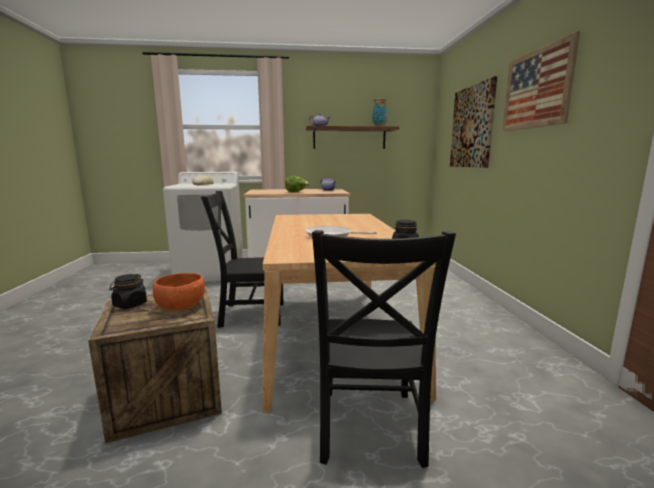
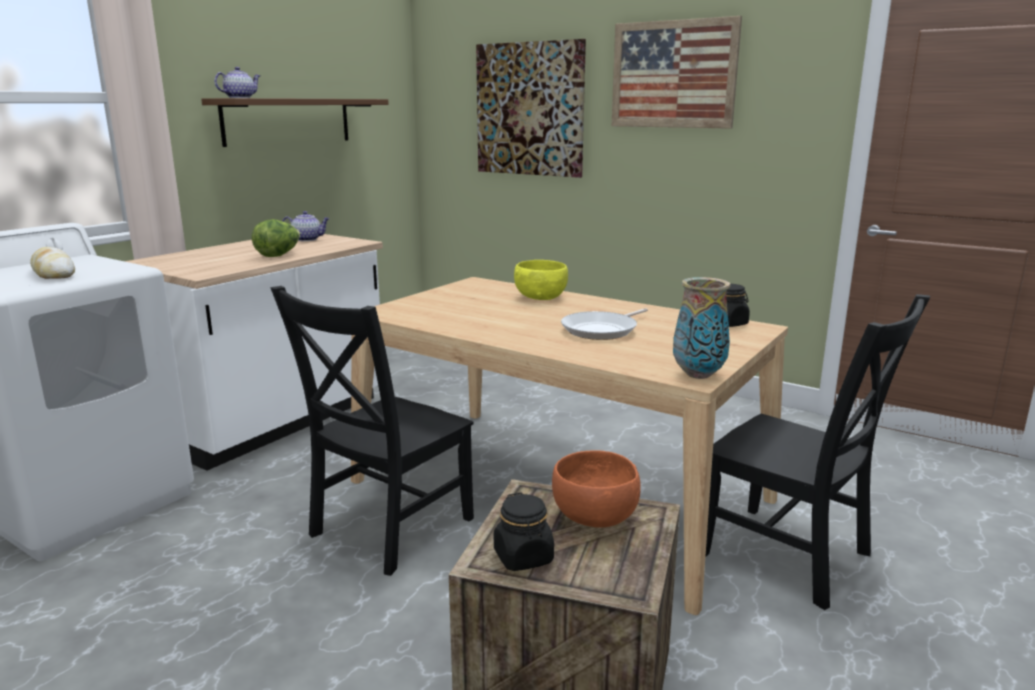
camera: 50 degrees left, 5 degrees up
vase [372,98,387,126] -> vase moved to [673,277,731,379]
none -> yellow bowl [514,260,568,300]

